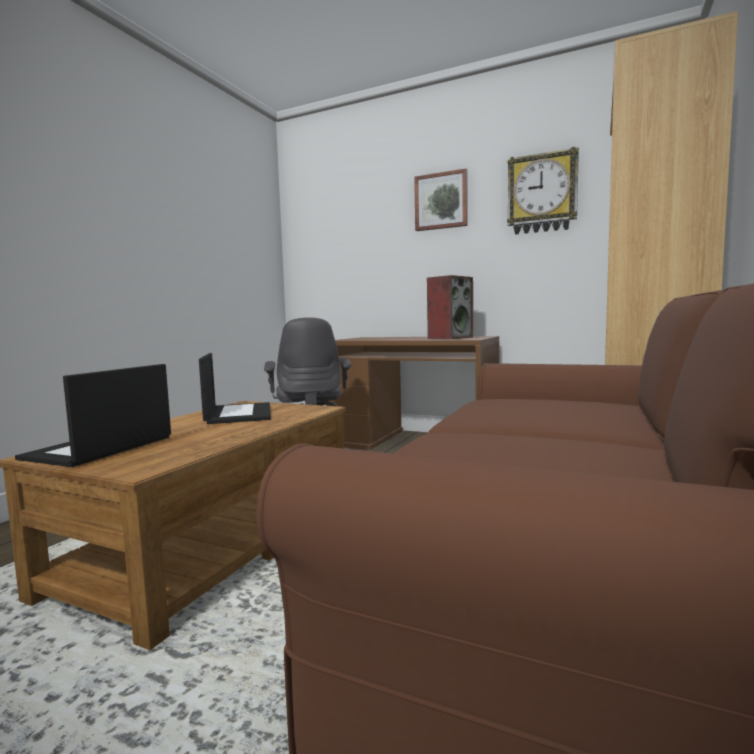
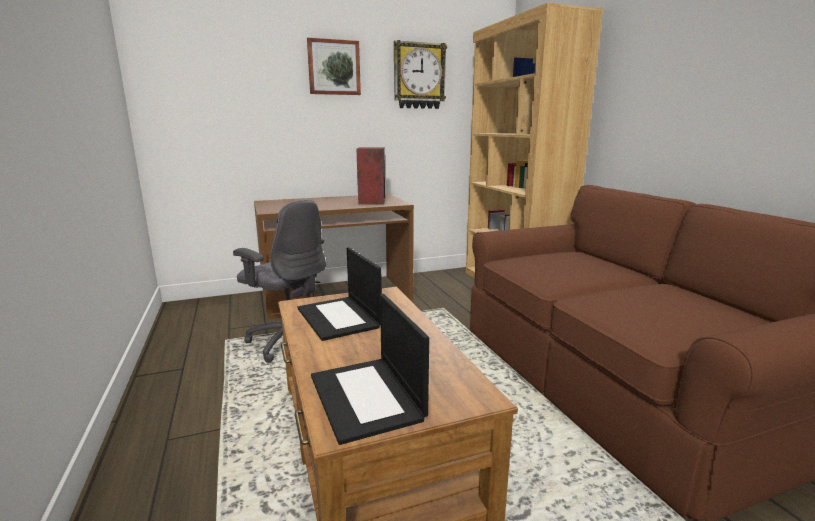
camera: 45 degrees left, 10 degrees up
laptop [199,353,271,424] -> laptop turned 150 degrees counterclockwise [297,247,382,341]

